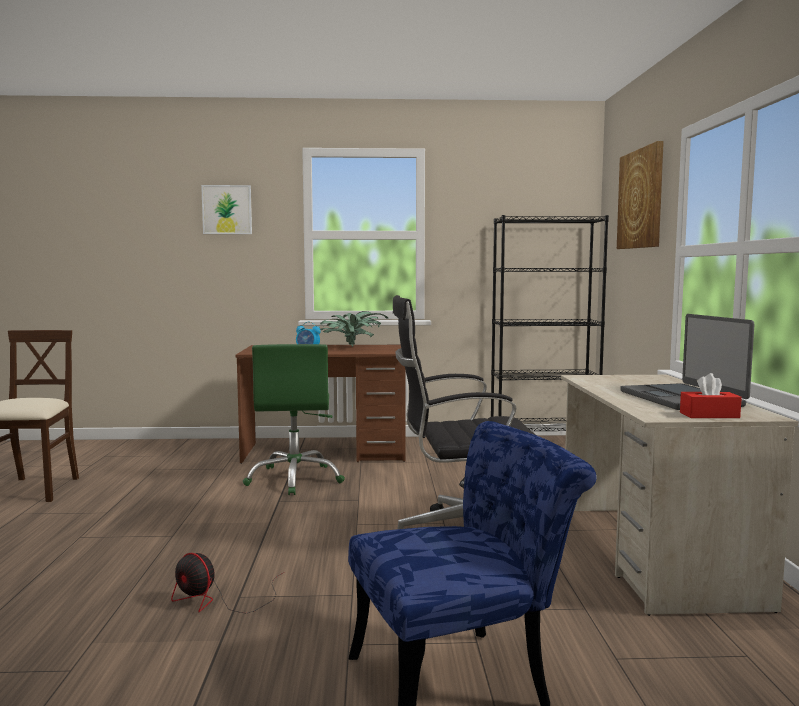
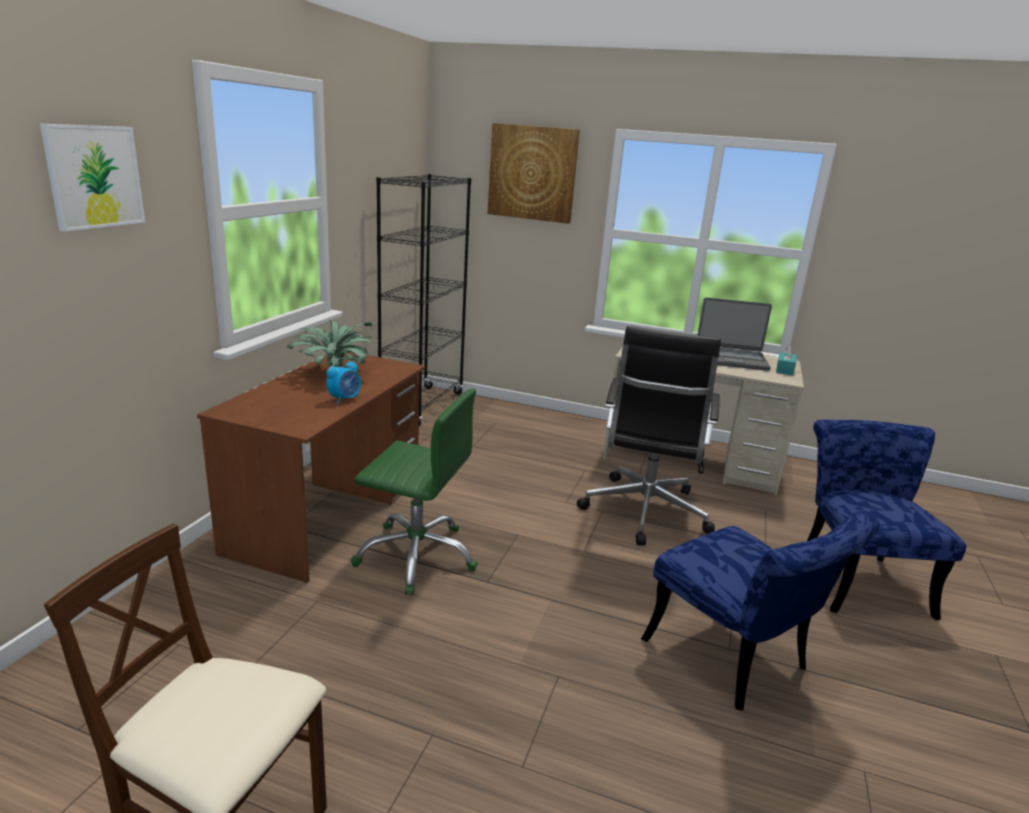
camera: 70 degrees left, 15 degrees up
fan [171,553,283,613] -> blue chair [641,510,879,710]
red tissue box [680,373,742,418] -> turquoise tissue box [776,345,797,375]

